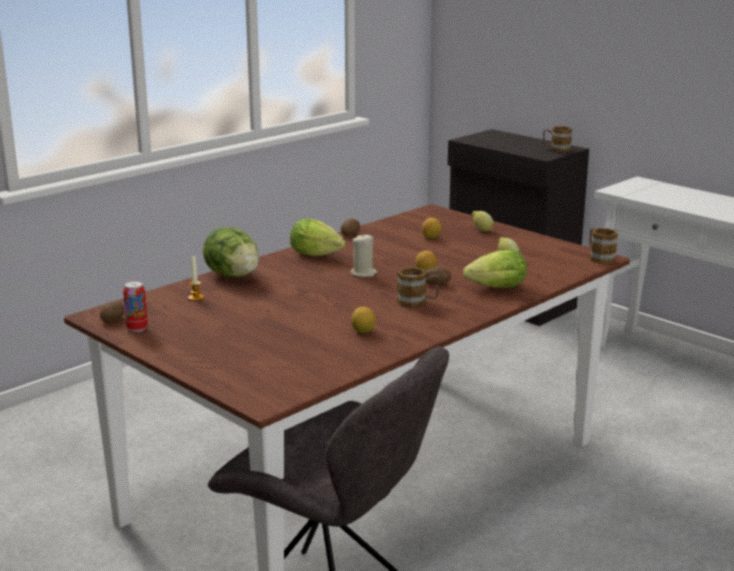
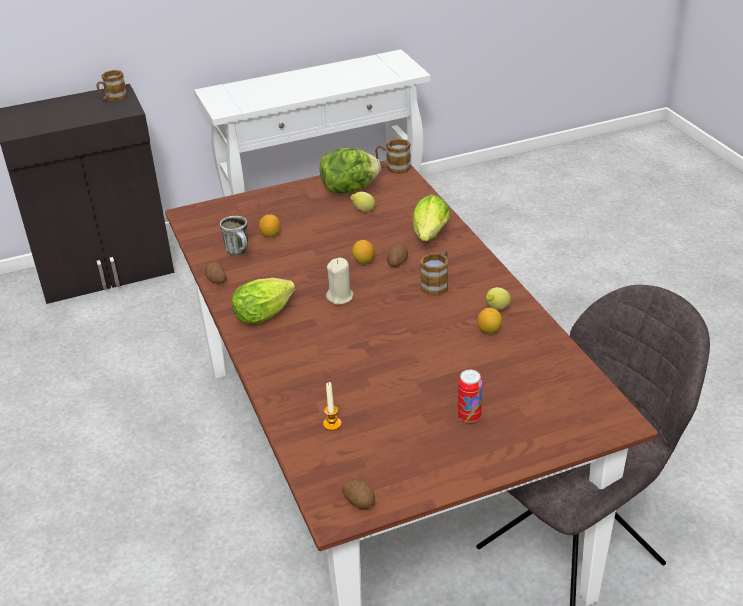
camera: 65 degrees left, 15 degrees up
can [123,281,148,332] -> can moved to [458,370,482,423]
lettuce [203,228,259,278] -> lettuce moved to [320,148,381,194]
lemon [472,211,493,232] -> lemon moved to [486,287,511,310]
none -> mug [220,216,248,256]

